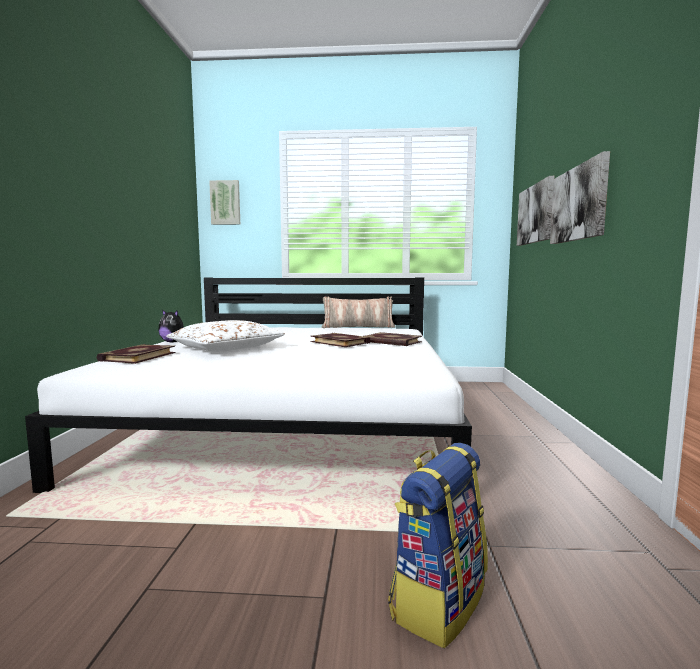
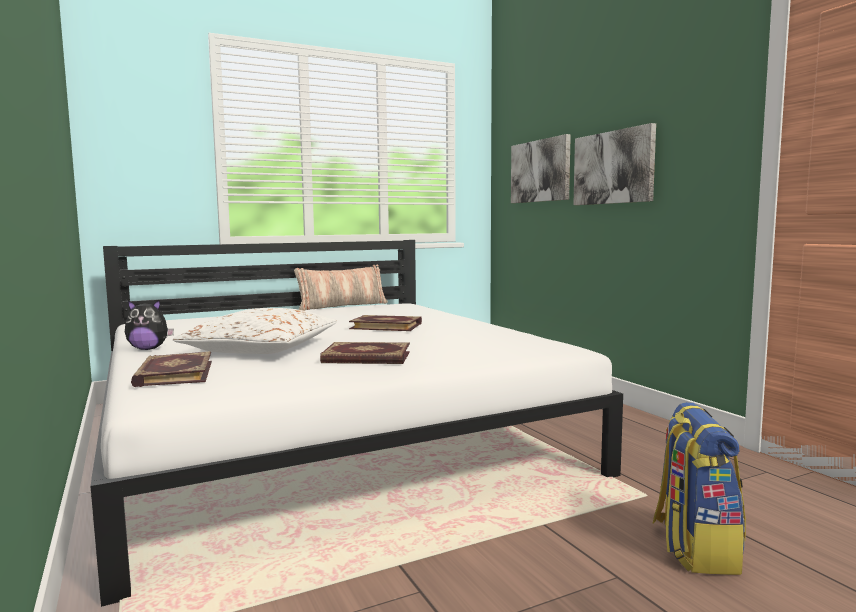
camera: 30 degrees left, 0 degrees up
picture [209,180,240,225] -> none
book [364,332,422,346] -> book moved to [320,342,410,364]

